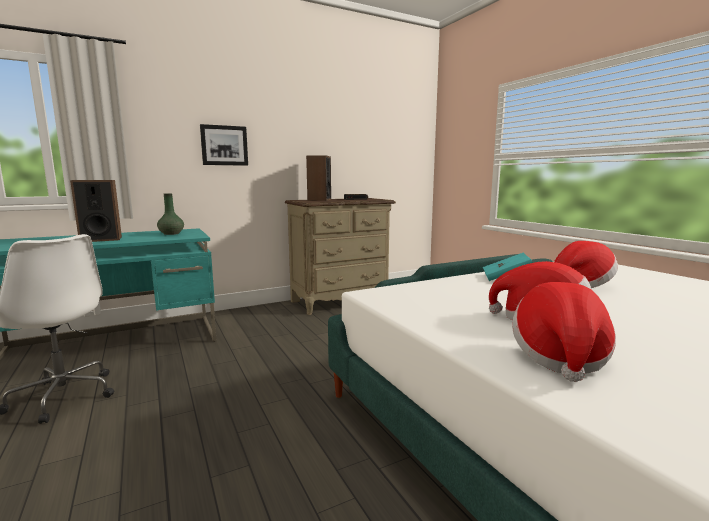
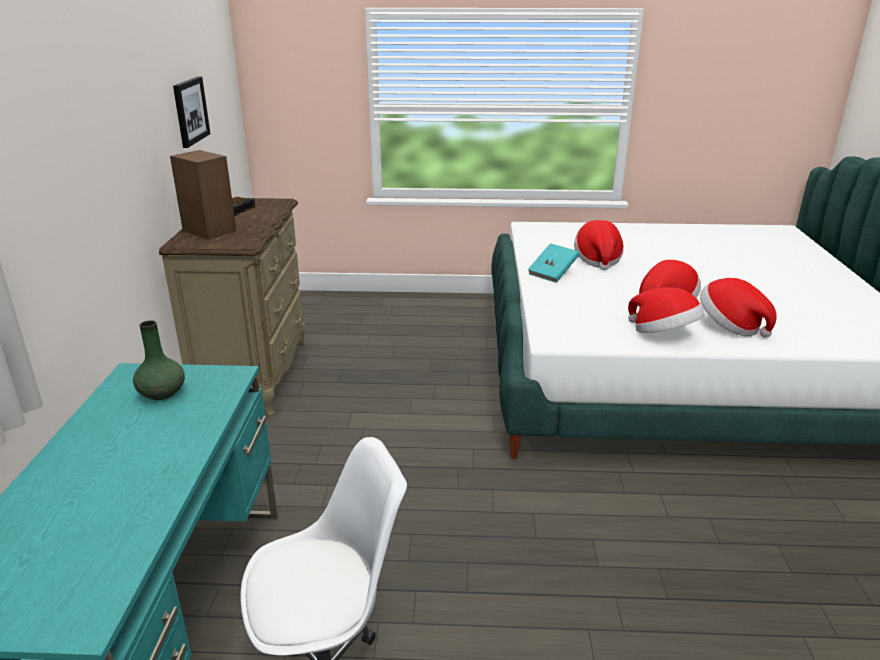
camera: 60 degrees left, 15 degrees up
speaker [70,180,122,242] -> none
picture [200,124,248,166] -> picture moved to [173,77,210,148]
none -> hat [628,287,705,333]

